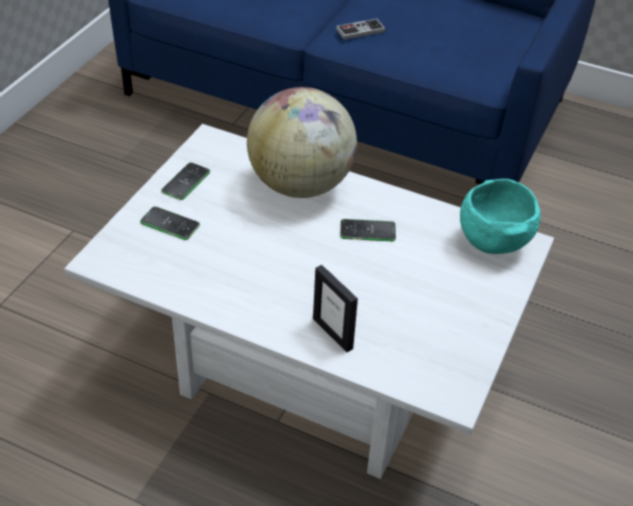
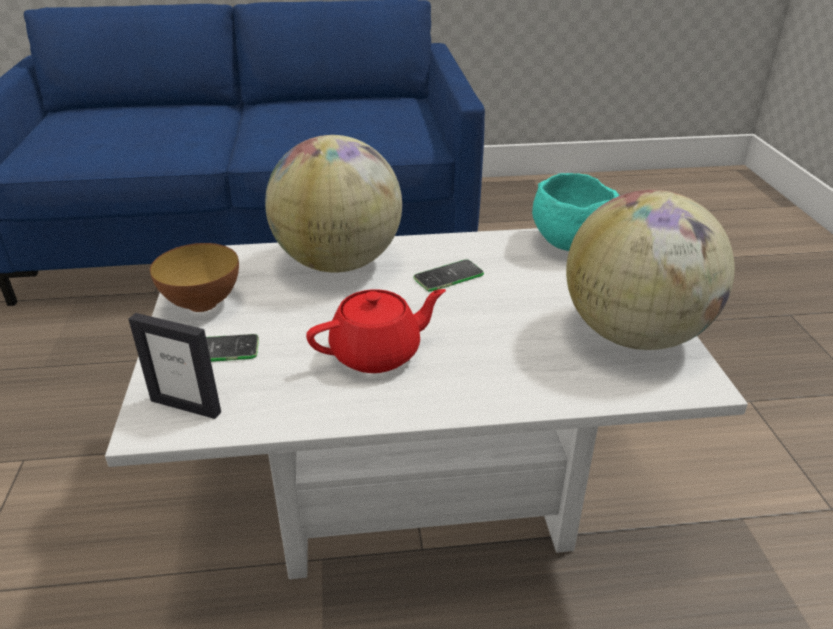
camera: 30 degrees left, 10 degrees down
phone [161,163,210,200] -> bowl [150,243,239,312]
picture frame [313,265,358,352] -> picture frame moved to [129,313,221,419]
game controller [336,19,385,40] -> none
none -> red teapot [306,289,446,373]
none -> globe [566,190,735,350]

